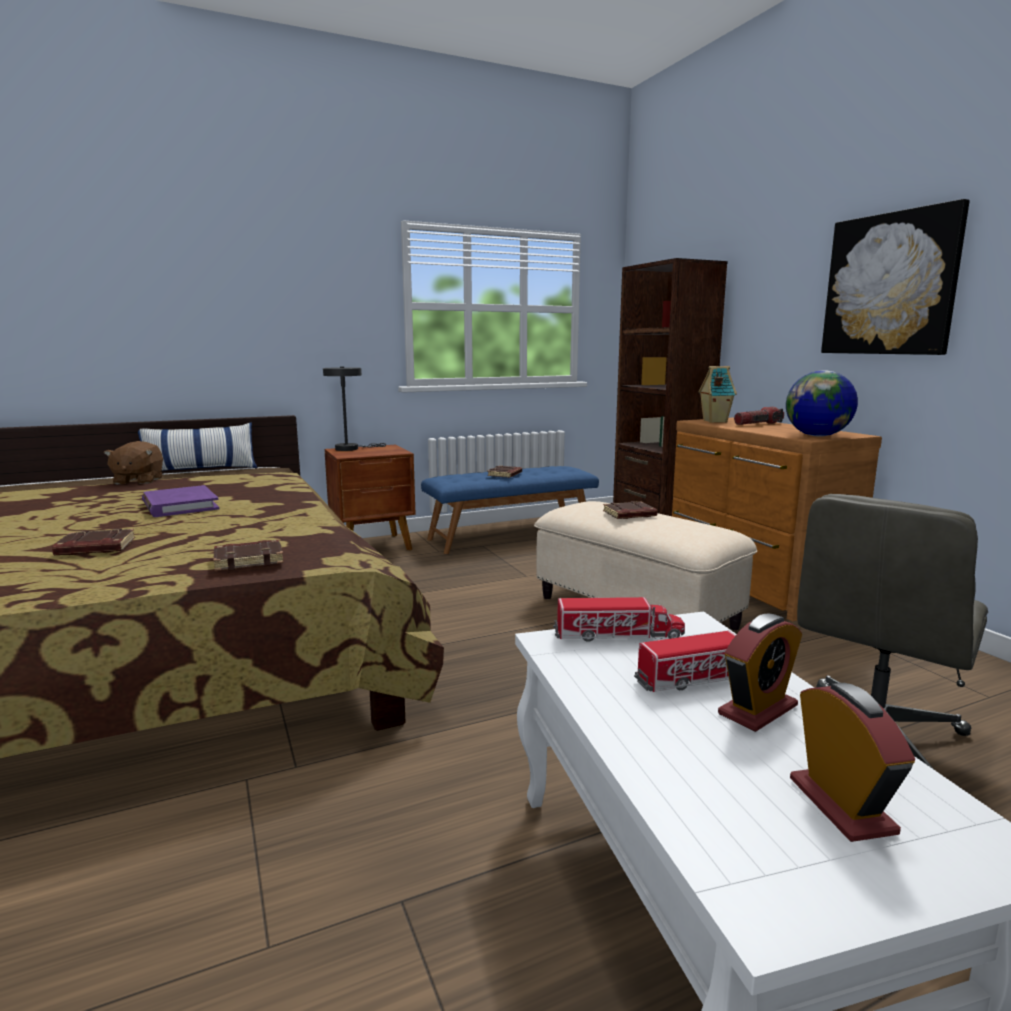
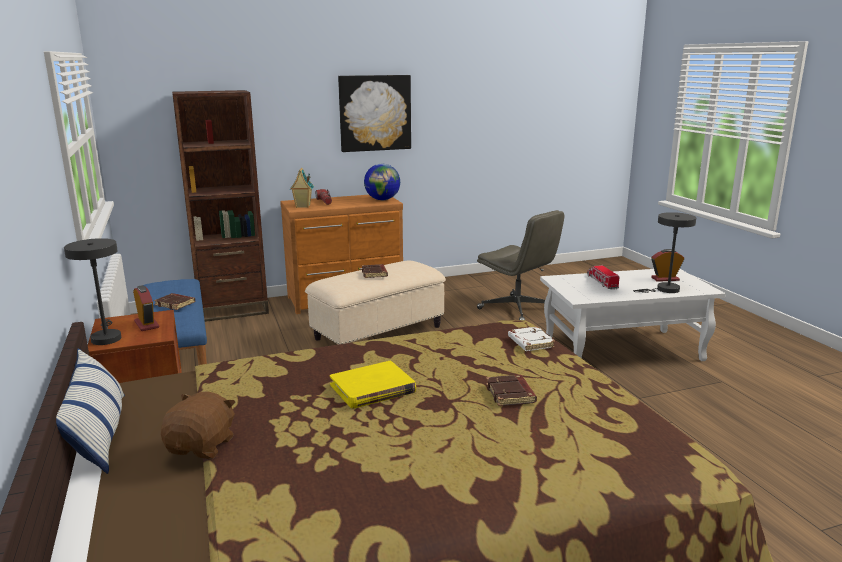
camera: 85 degrees left, 5 degrees up
brown plush toy [104,441,163,484] -> brown plush toy turned 75 degrees counterclockwise [161,392,235,459]
purple book [142,485,219,517] -> yellow book [330,361,416,409]
brown book [214,540,284,571] -> white book [508,326,555,351]
toy truck [553,597,685,642] -> none
alarm clock [718,613,802,732] -> alarm clock moved to [133,285,159,331]
none -> grey table lamp [633,212,696,293]

